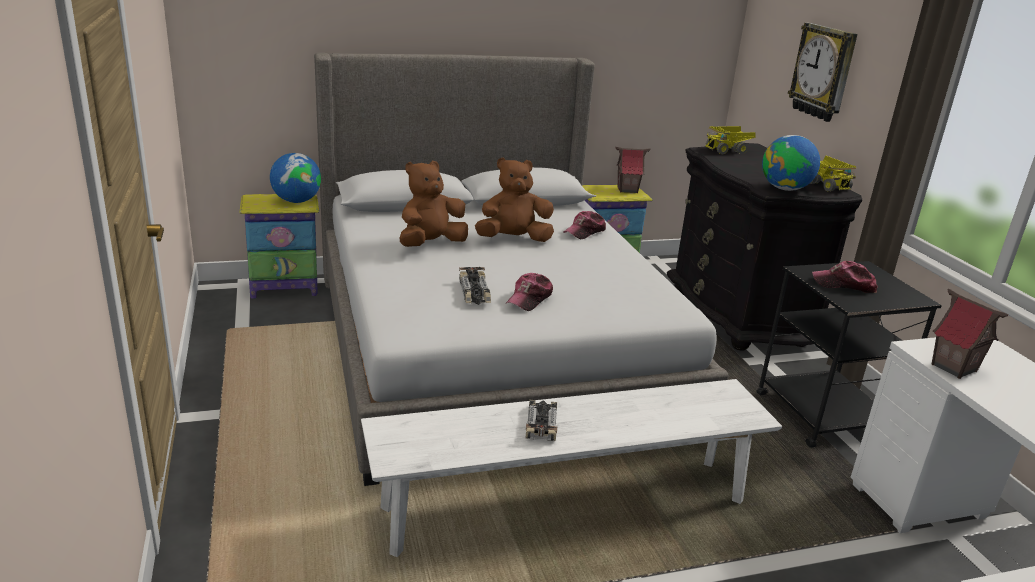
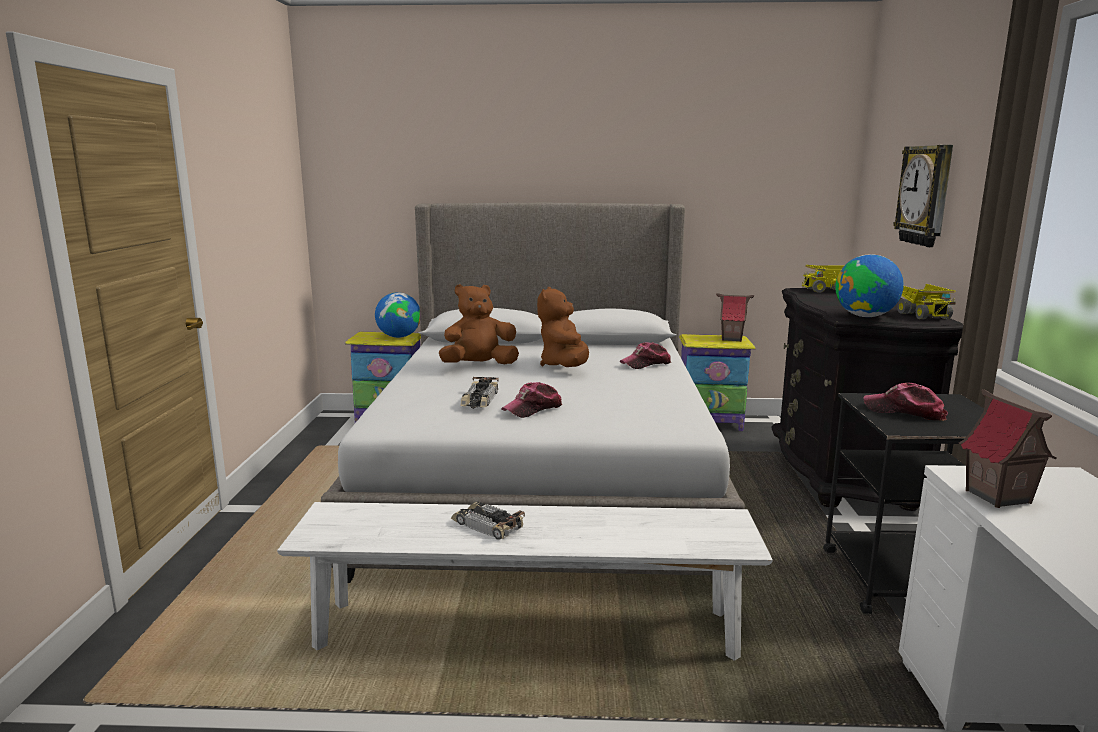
camera: 20 degrees right, 10 degrees down
brown plush toy [475,158,554,242] -> brown plush toy turned 90 degrees counterclockwise [537,287,589,367]
toy car [526,400,557,441] -> toy car turned 75 degrees counterclockwise [450,502,525,540]

